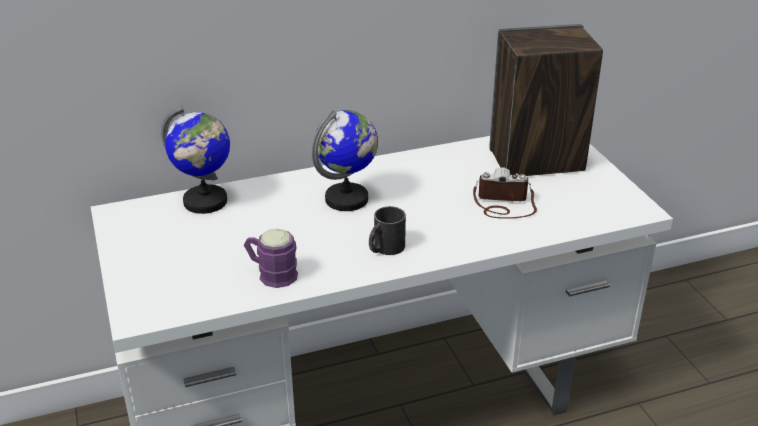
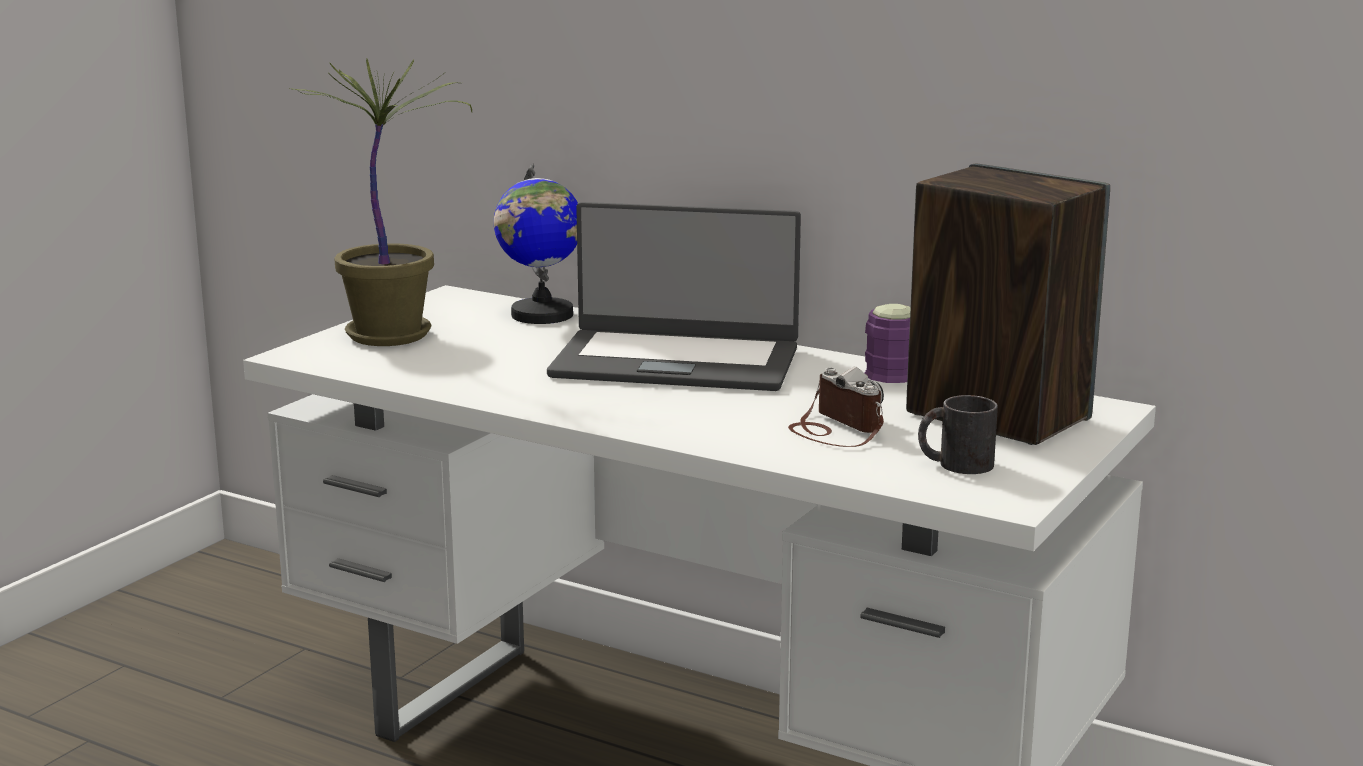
camera: 50 degrees right, 15 degrees down
purple mug [244,228,298,288] -> purple mug moved to [865,304,911,383]
globe [312,110,378,211] -> laptop [547,202,801,391]
black mug [369,206,406,255] -> black mug moved to [918,395,998,474]
none -> potted plant [290,59,472,346]

